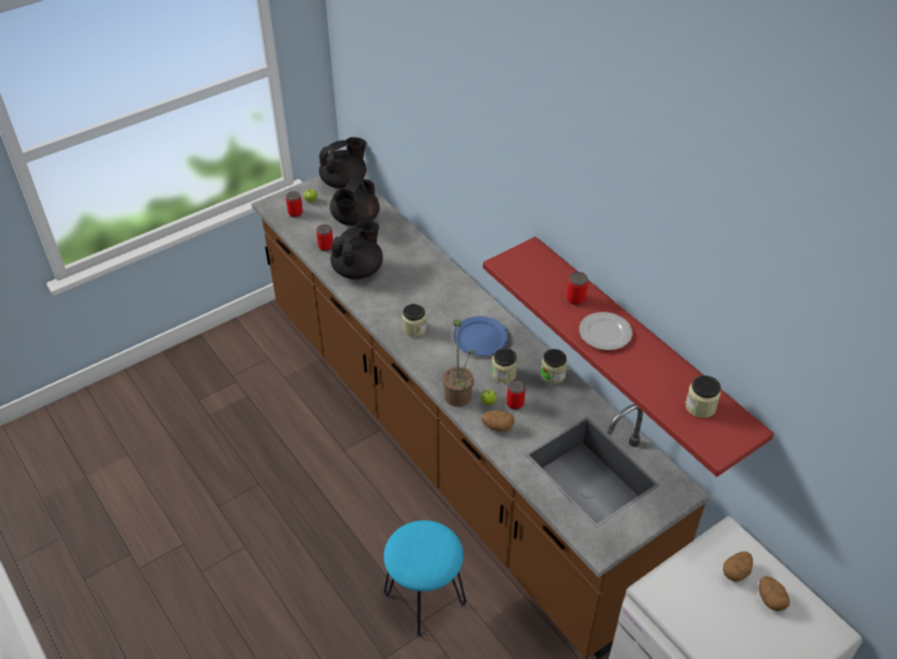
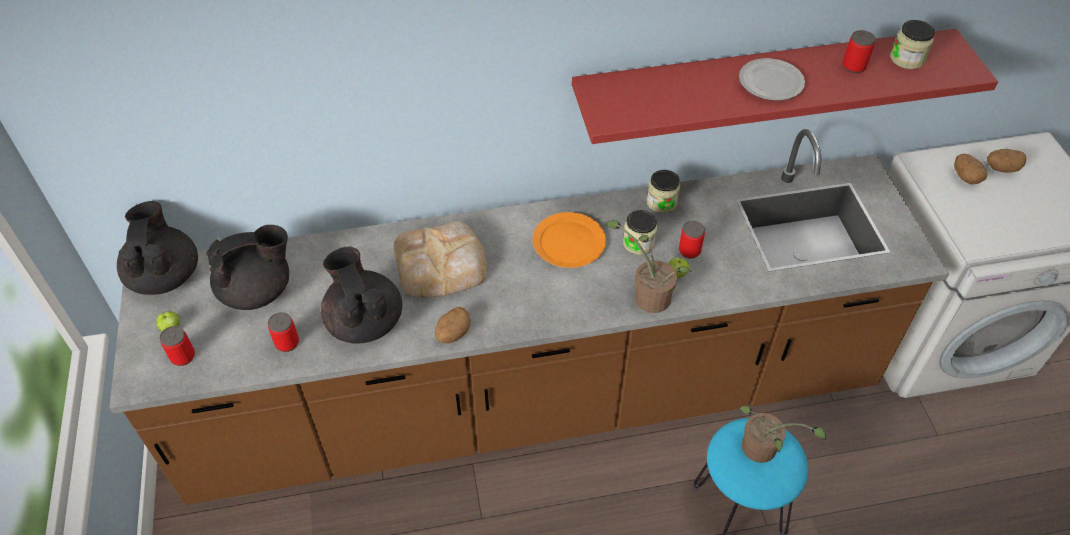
camera: 65 degrees left, 5 degrees up
black teapot [330,174,380,226] -> black teapot turned 75 degrees counterclockwise [206,225,289,310]
jar [402,304,427,337] -> none
blue plate [453,316,508,356] -> orange plate [533,212,606,268]
potato [482,410,514,432] -> potato moved to [435,307,471,343]
can [567,272,588,305] -> can moved to [843,30,876,73]
none -> bread [393,221,487,298]
none -> potted plant [739,406,826,463]

